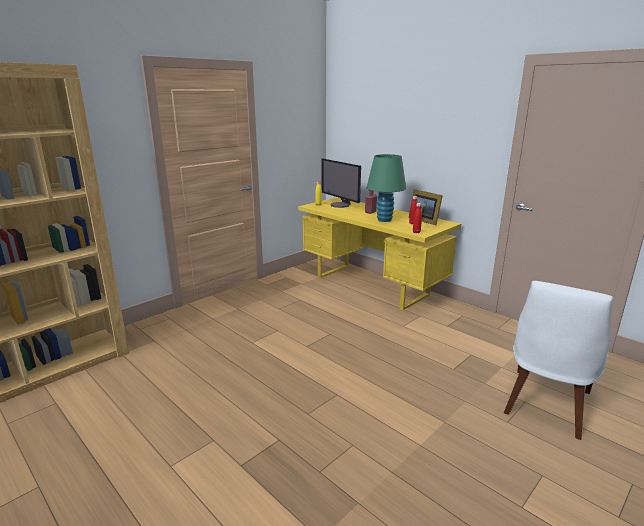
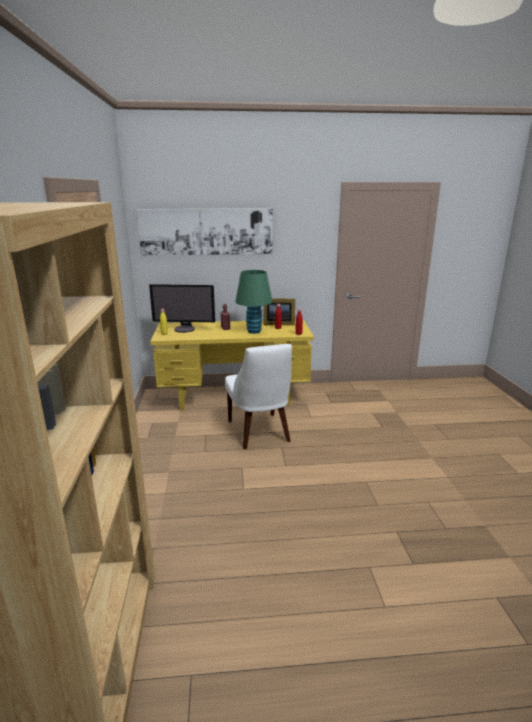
camera: 50 degrees left, 0 degrees up
white chair [504,281,613,440] -> white chair moved to [225,344,292,449]
none -> picture [137,209,273,256]

